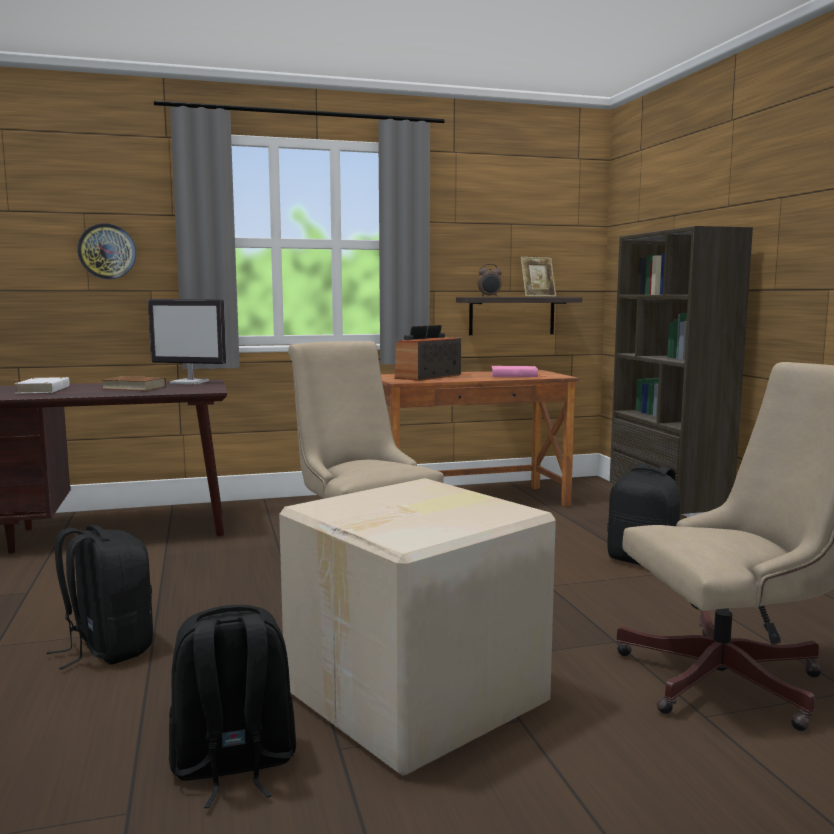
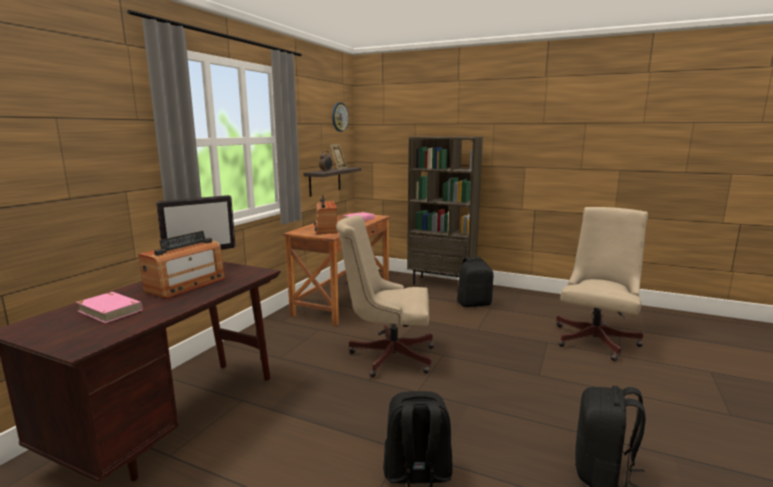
camera: 50 degrees left, 5 degrees up
white book [15,377,70,394] -> pink book [76,292,142,323]
wall clock [77,223,136,279] -> wall clock moved to [332,102,348,132]
brown book [102,376,166,391] -> radio [138,231,225,299]
cardboard box [279,478,556,776] -> none

